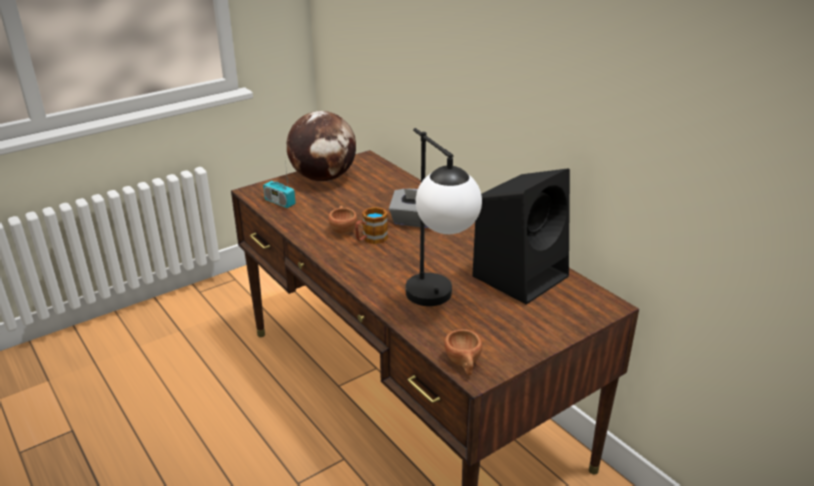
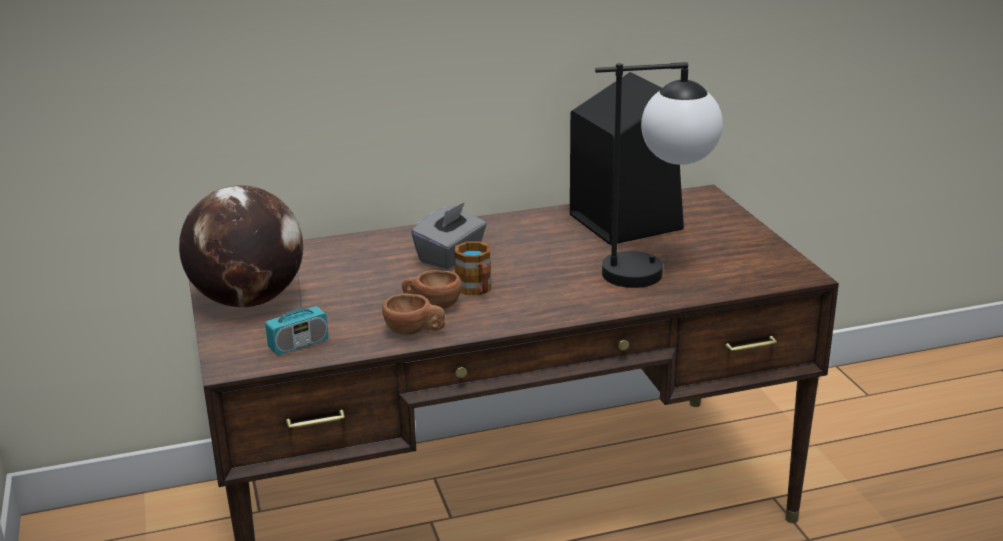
camera: 70 degrees left, 5 degrees down
brown cup [444,329,482,375] -> brown cup moved to [382,294,445,335]

